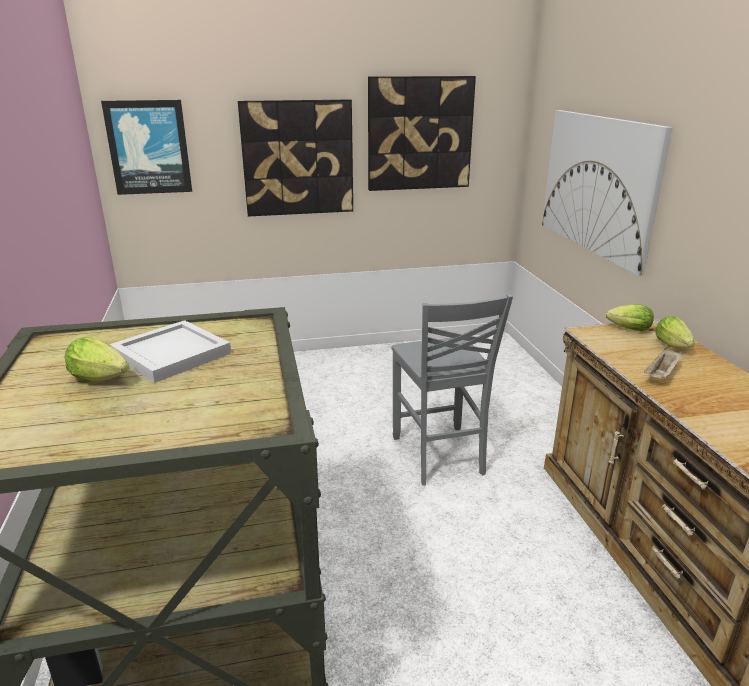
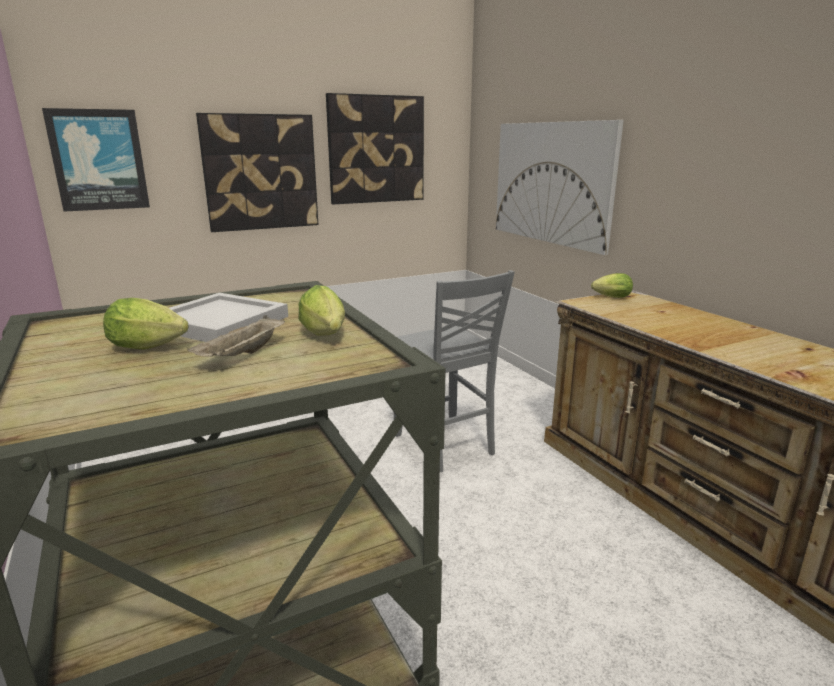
camera: 15 degrees left, 5 degrees down
beige tray [644,348,683,378] -> beige tray moved to [188,315,285,357]
lettuce [655,316,695,348] -> lettuce moved to [298,285,345,336]

